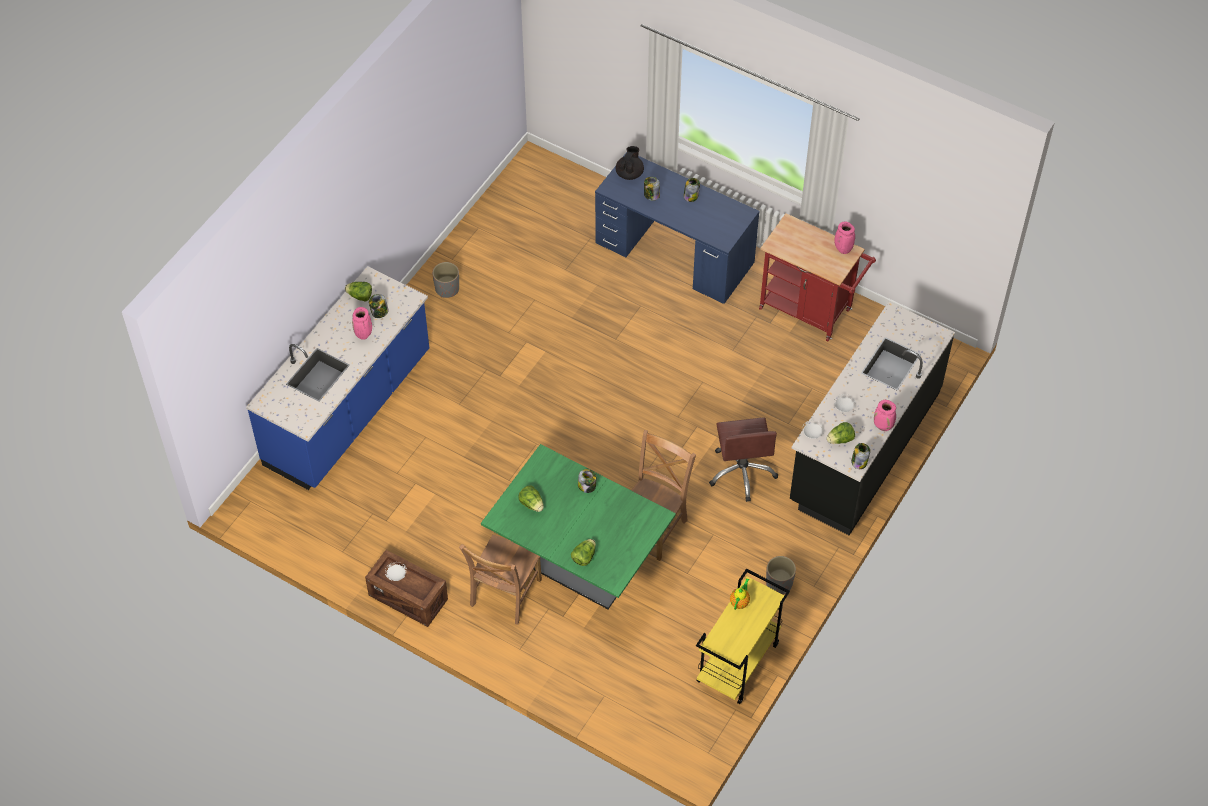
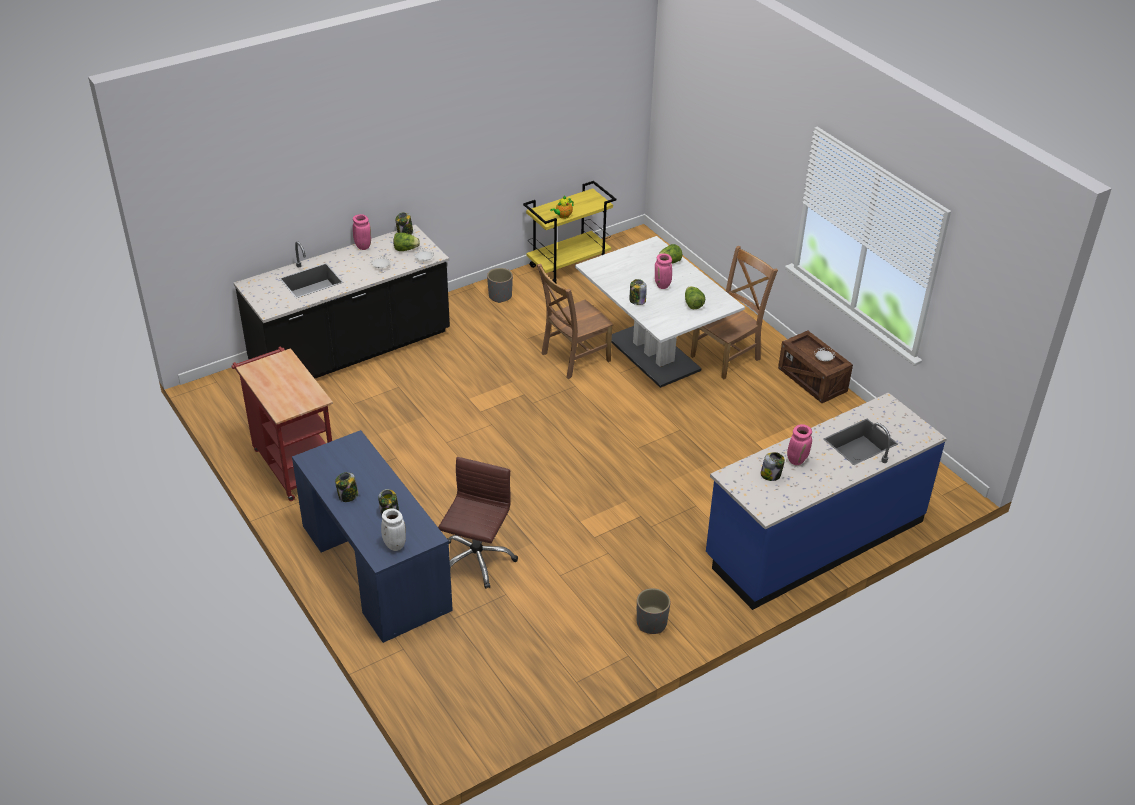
camera: 155 degrees left, 15 degrees down
lettuce [345,282,372,302] -> none
green dining table [481,444,676,609] -> white dining table [575,236,745,388]
black teapot [616,146,644,180] -> white vase [381,508,406,551]
brown office chair [709,417,778,502] -> brown office chair moved to [438,457,518,589]
pink vase [834,222,855,254] -> pink vase moved to [655,253,672,289]

